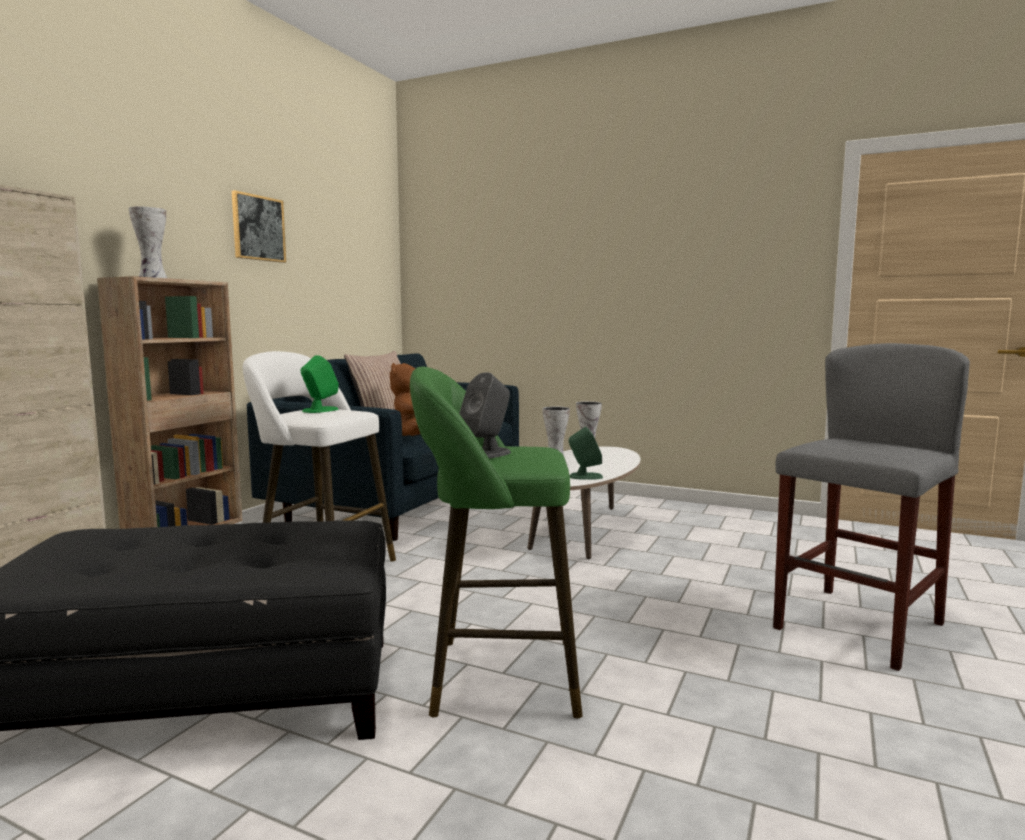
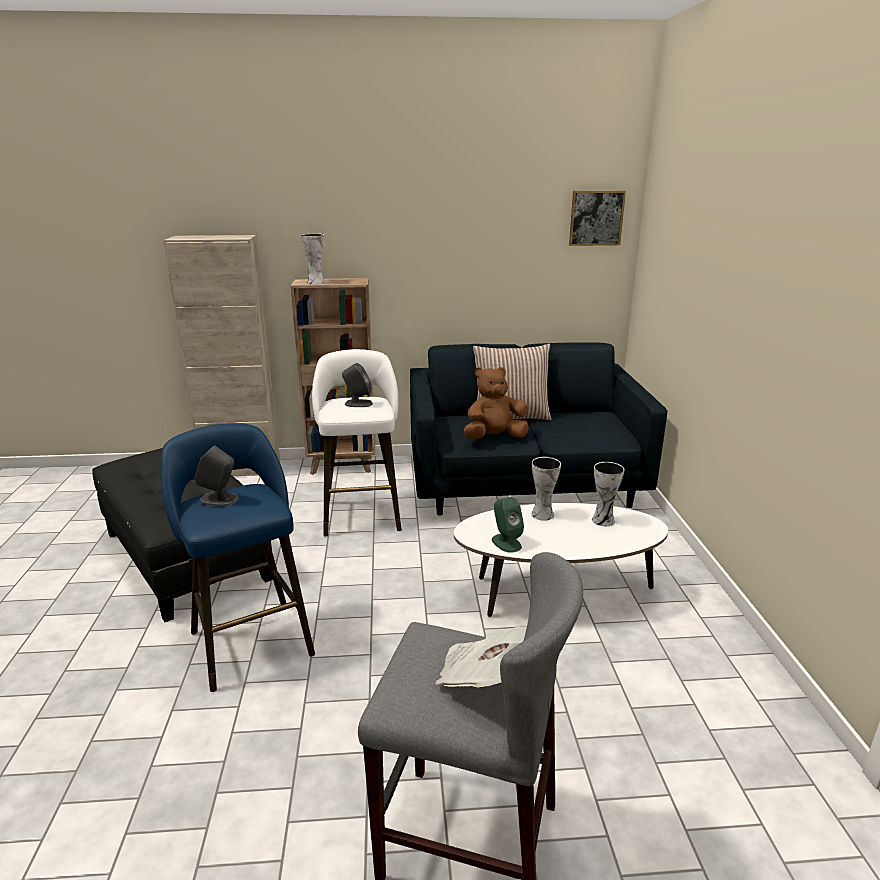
camera: 60 degrees right, 15 degrees up
picture [232,190,286,263] -> picture moved to [569,191,626,246]
green speaker [301,355,339,413] -> grey speaker [342,363,373,407]
green stool [410,366,583,719] -> blue stool [161,423,315,692]
none -> newspaper [436,626,527,687]

